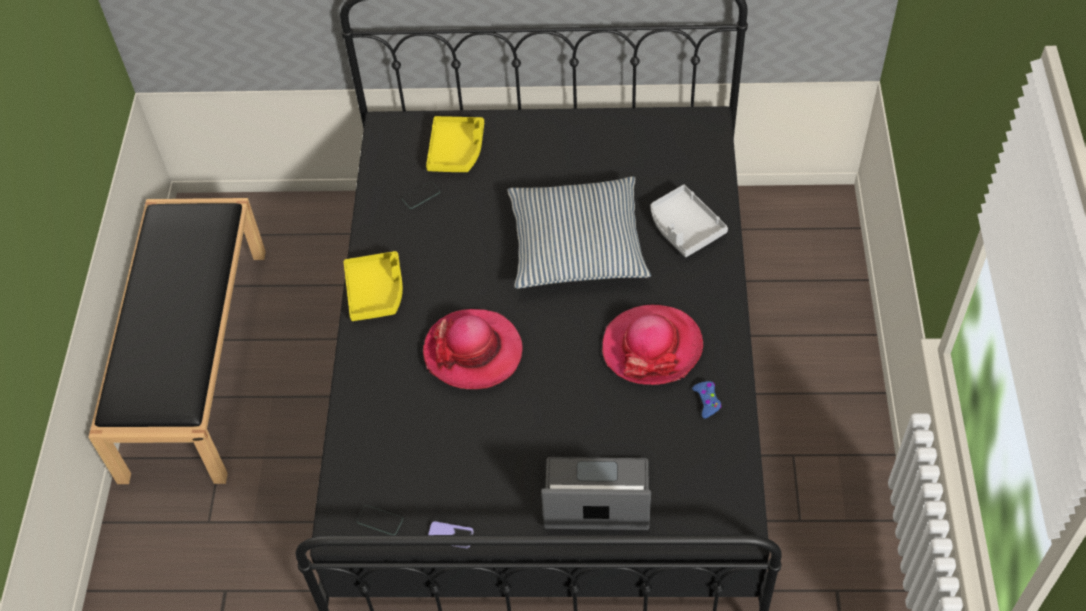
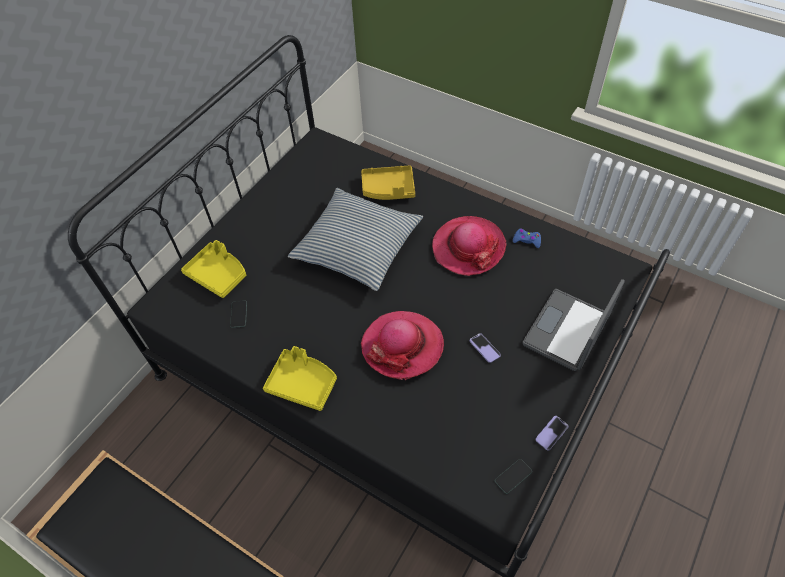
camera: 60 degrees left, 0 degrees up
grey tray [651,185,728,257] -> yellow tray [361,165,415,200]
none -> phone [470,333,501,363]

